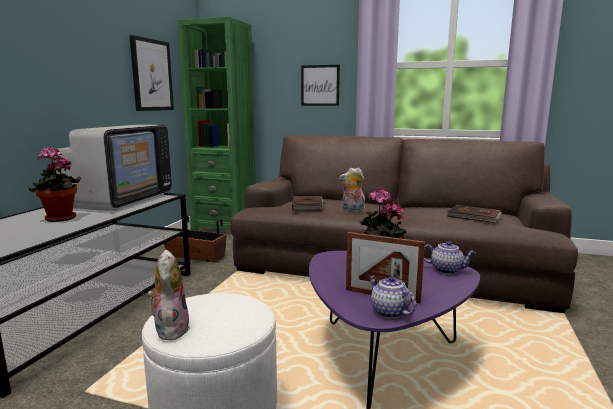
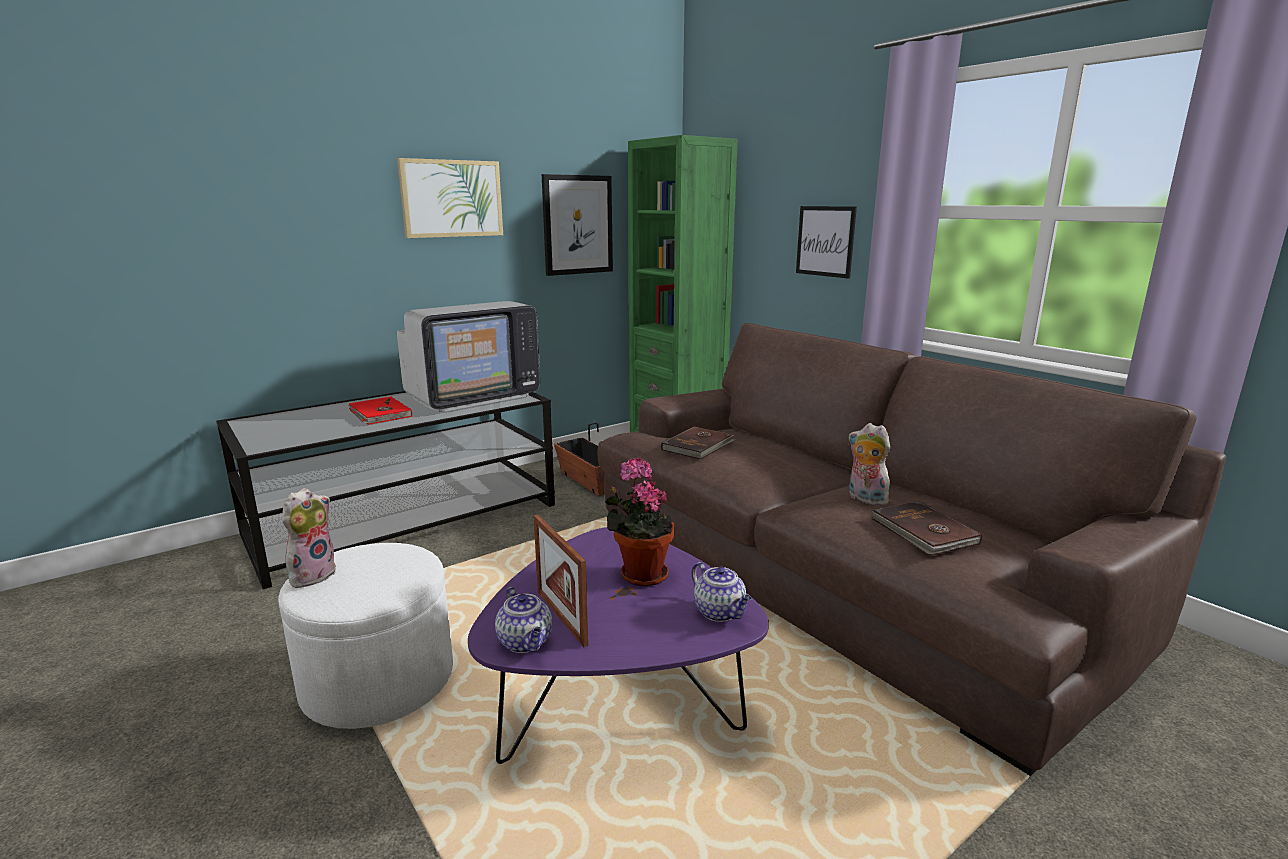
camera: 35 degrees right, 5 degrees up
potted plant [29,146,81,222] -> red book [349,396,412,425]
plush toy [339,167,365,213] -> plush toy moved to [848,423,891,505]
teapot [369,275,417,318] -> teapot turned 150 degrees clockwise [495,587,552,653]
none -> picture [397,158,503,238]

